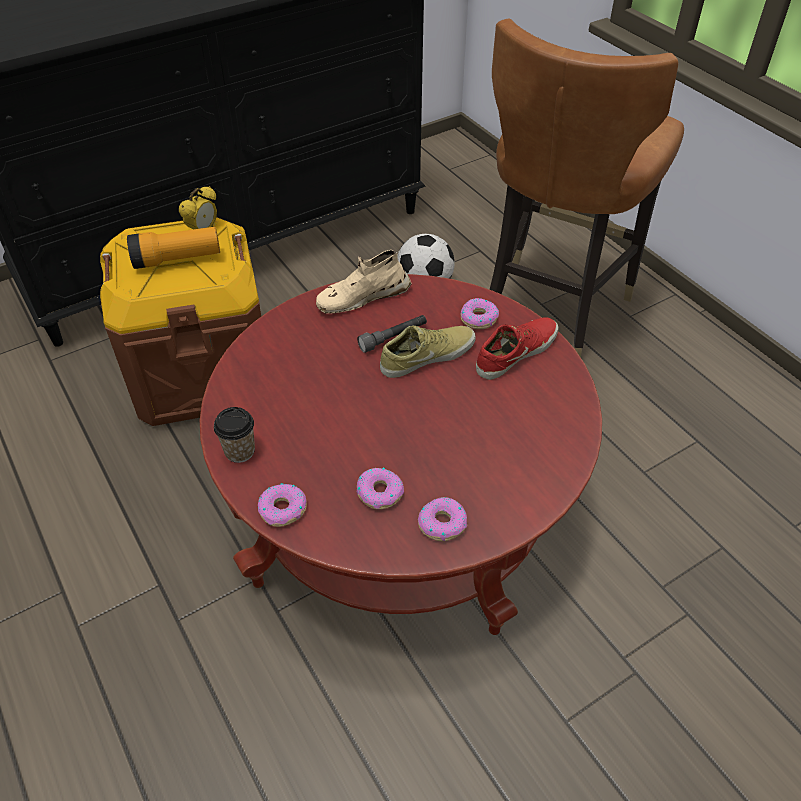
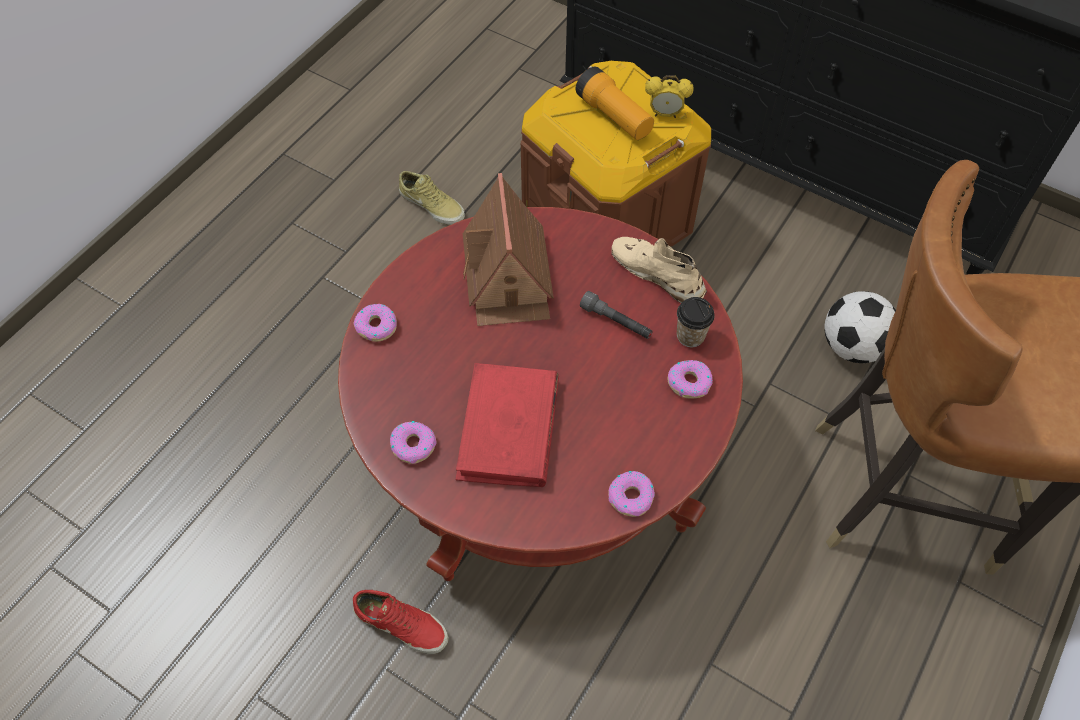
camera: 65 degrees right, 10 degrees up
cup [214,407,255,463] -> cup moved to [677,297,715,347]
donut [357,468,404,510] -> donut moved to [608,471,655,517]
beige shoe [380,325,476,378] -> beige shoe moved to [399,171,465,225]
red shoe [476,318,558,380] -> red shoe moved to [353,590,449,654]
none -> red book [455,363,559,487]
none -> toy house [463,173,554,326]

